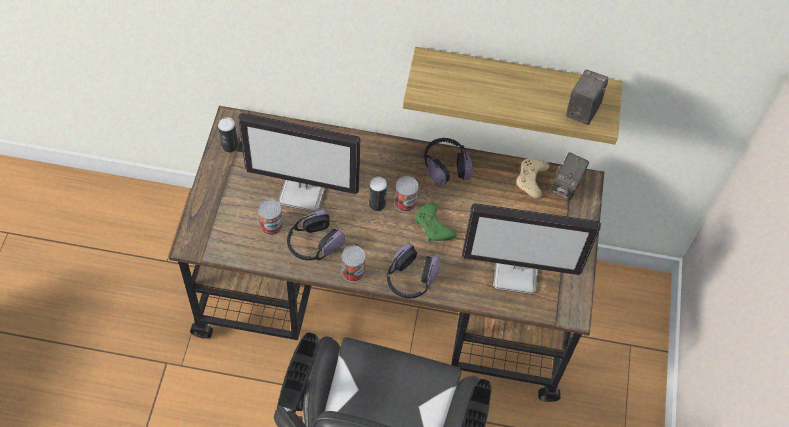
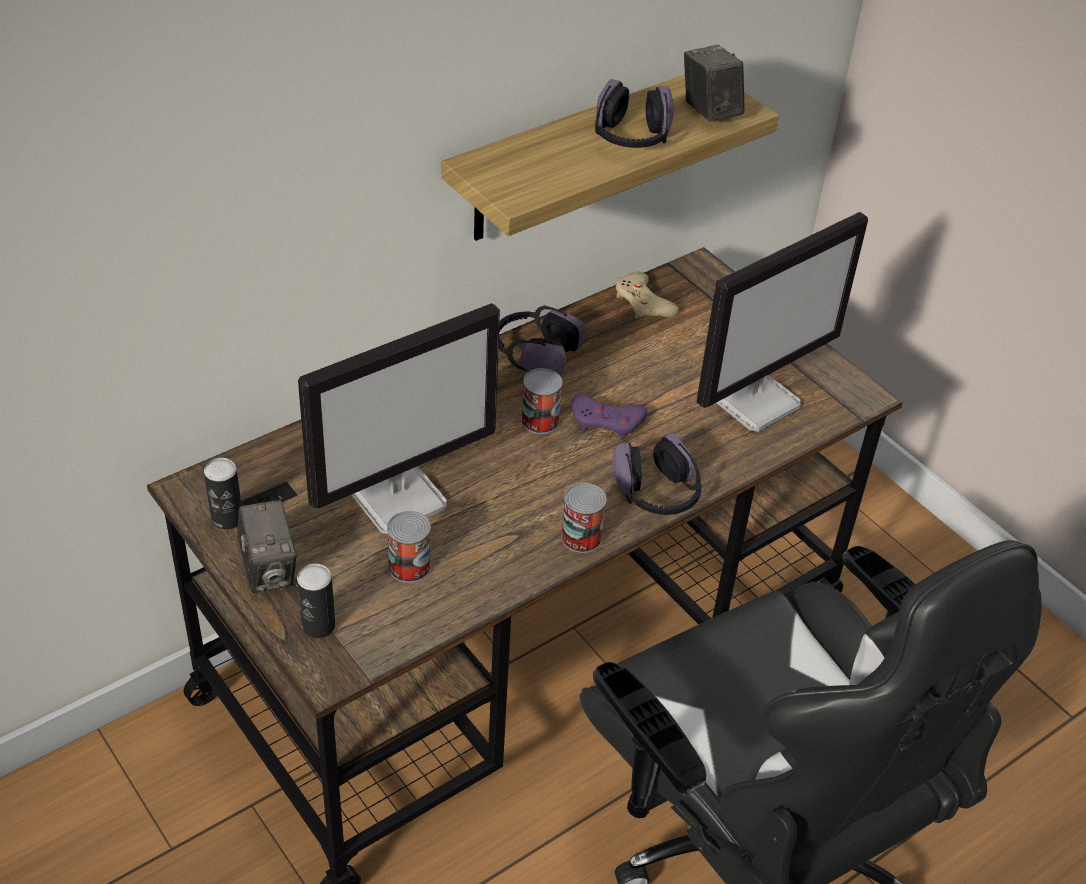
camera: 45 degrees left, 15 degrees down
headphones [287,209,345,260] -> headphones moved to [595,79,674,148]
can [369,176,387,211] -> can moved to [297,564,335,638]
green game controller [416,202,457,241] -> purple game controller [572,393,648,440]
camera [550,152,589,200] -> camera moved to [237,500,297,593]

